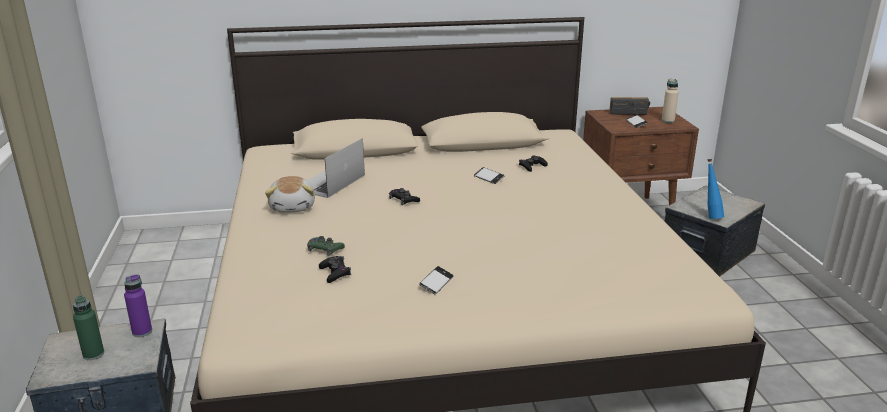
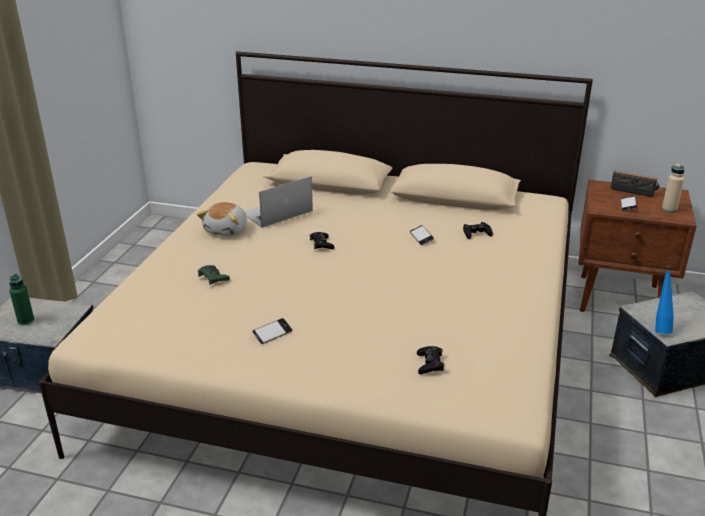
camera: 25 degrees right, 5 degrees up
purple bottle [124,274,152,337] -> none
black game controller [319,256,351,283] -> black game controller moved to [417,346,444,374]

